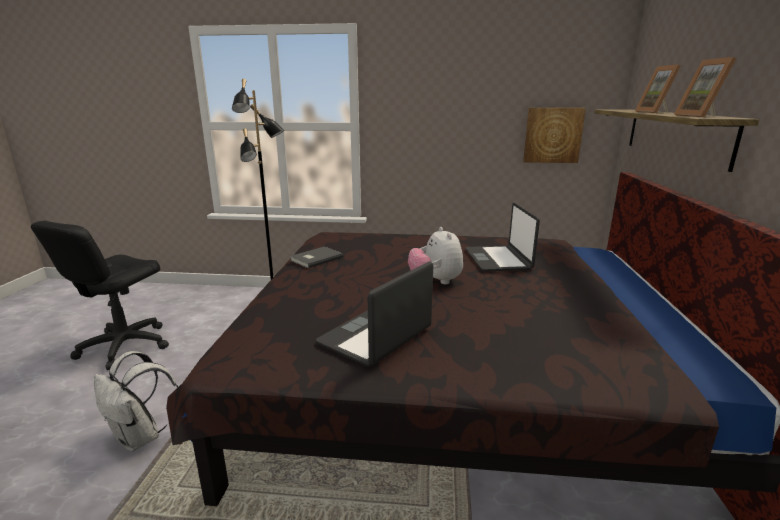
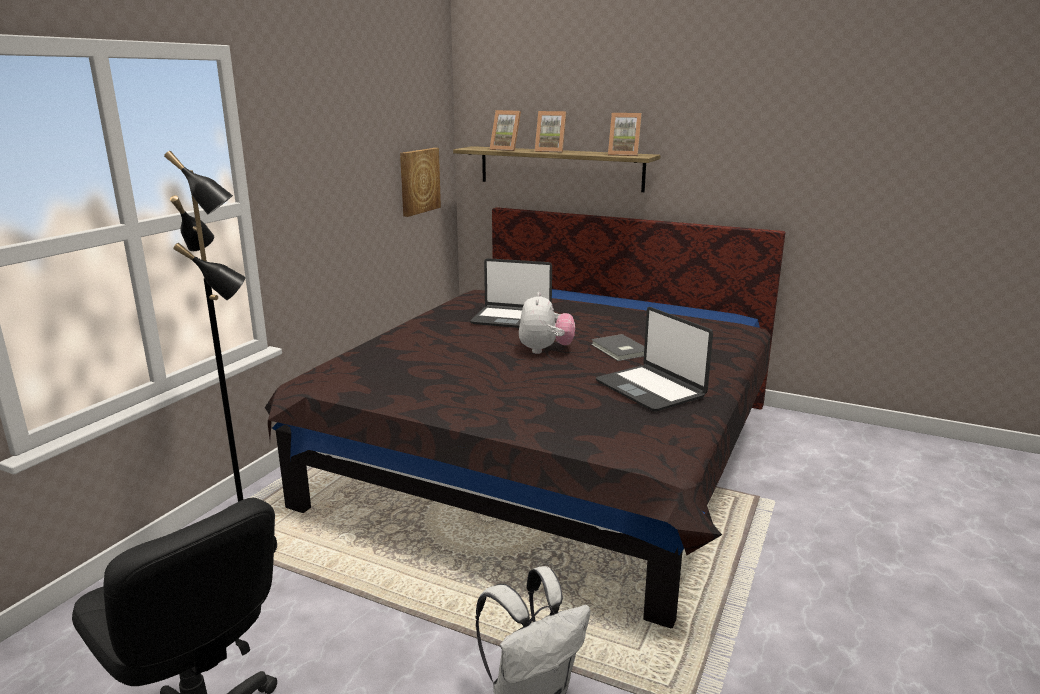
camera: 70 degrees left, 0 degrees up
grey book [290,247,343,269] -> grey book moved to [591,334,644,361]
plush toy [408,227,463,284] -> plush toy turned 90 degrees counterclockwise [519,292,575,354]
none -> picture frame [490,110,521,151]

